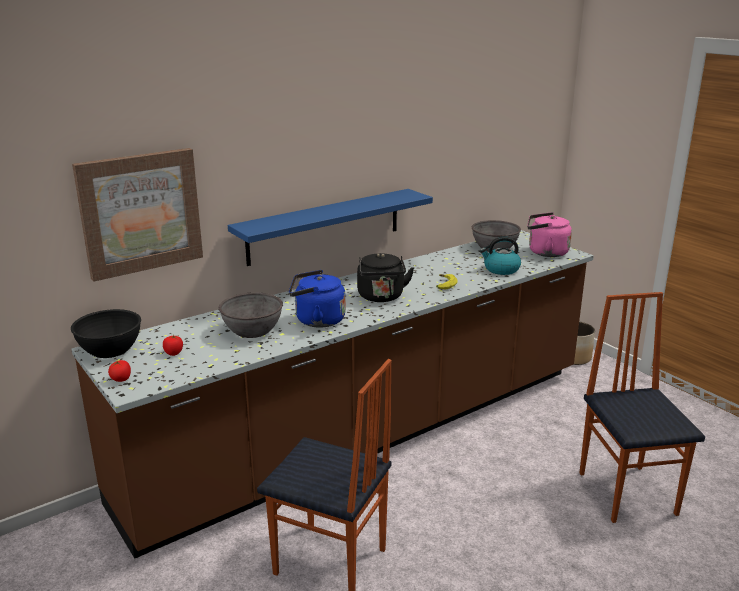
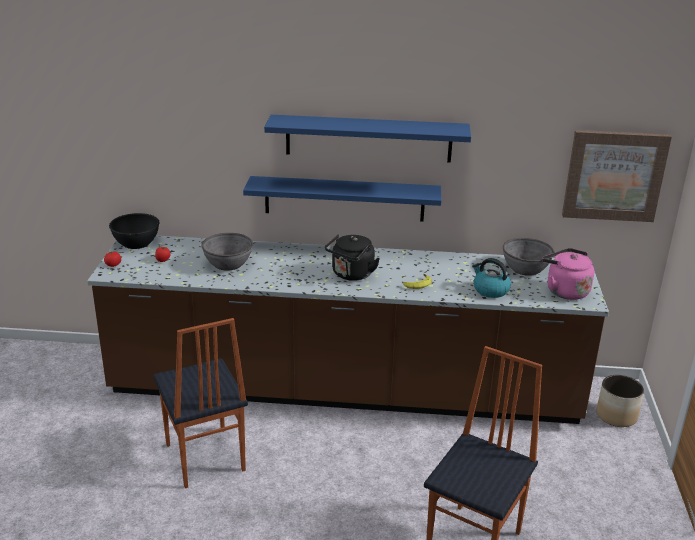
camera: 40 degrees right, 5 degrees up
picture [72,148,203,282] -> picture moved to [562,130,672,222]
blue kettle [289,270,346,328] -> none
none -> blue shelf [264,115,471,163]

